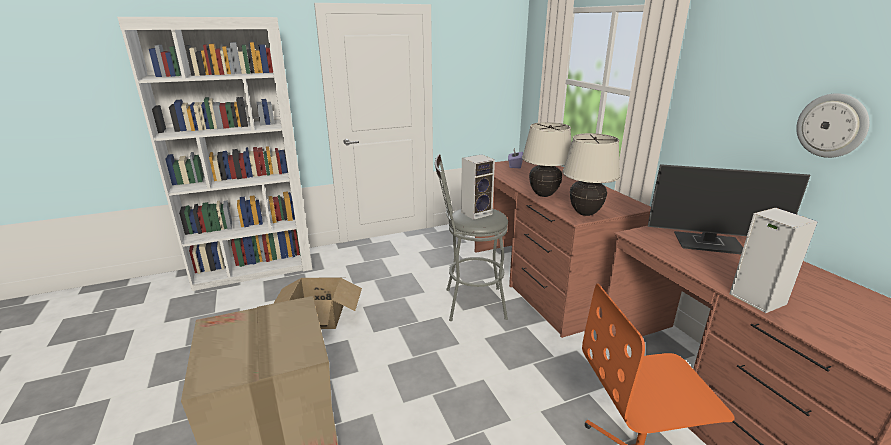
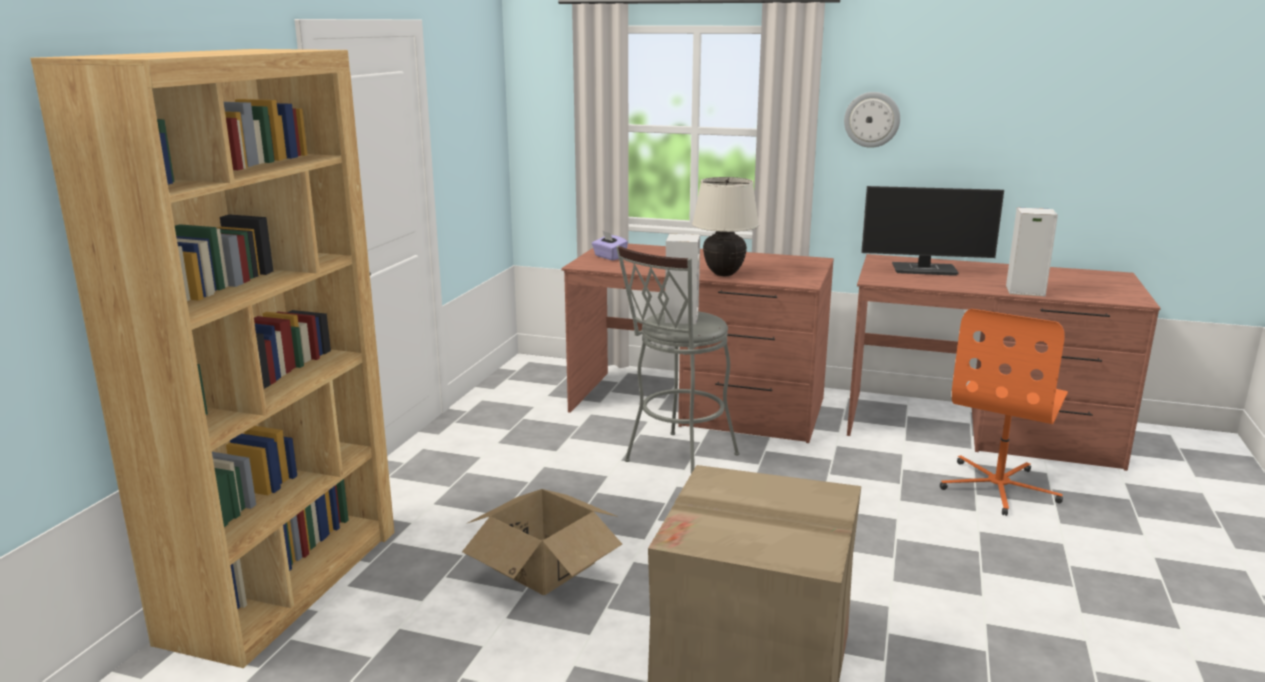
camera: 50 degrees left, 5 degrees down
white bookcase [117,17,312,291] -> brown bookcase [30,49,394,668]
beige table lamp [562,133,620,216] -> none
monitor [648,164,810,254] -> monitor turned 45 degrees clockwise [861,186,1004,276]
wall clock [796,93,870,158] -> wall clock moved to [844,92,900,148]

